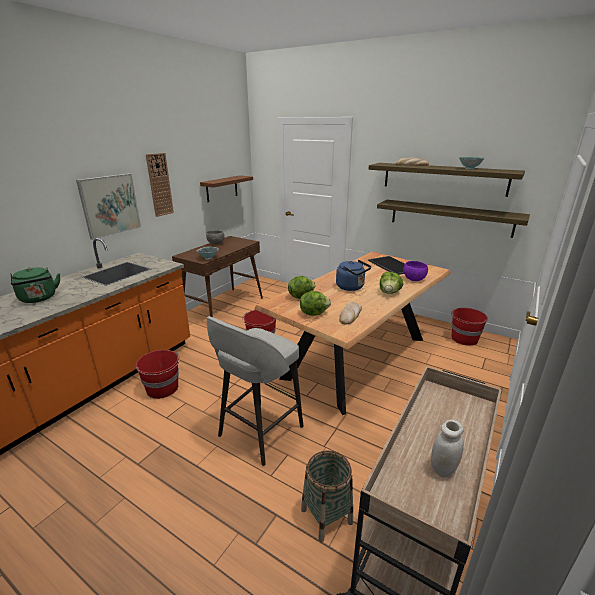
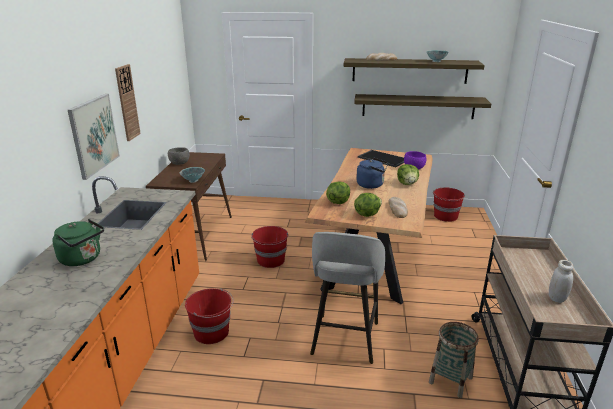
camera: 25 degrees left, 0 degrees up
shelf [200,175,253,202] -> none

